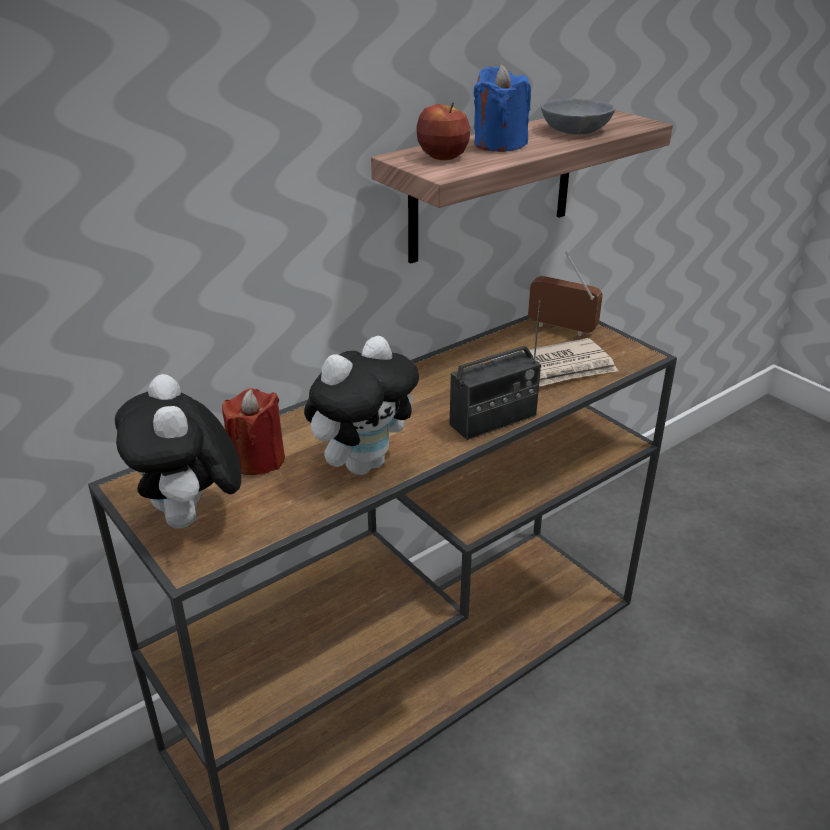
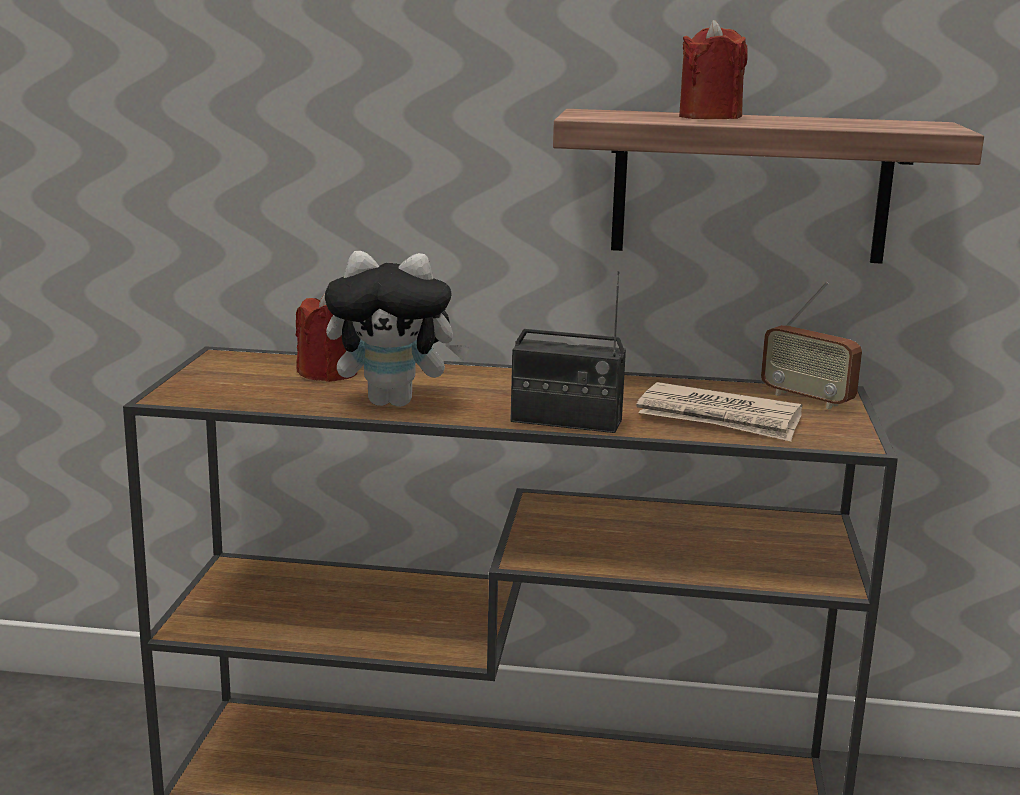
camera: 45 degrees right, 15 degrees down
plush toy [115,374,241,528] -> none
apple [416,102,470,160] -> none
blue candle [474,64,531,152] -> red candle [679,20,748,119]
radio [528,251,603,336] -> radio turned 150 degrees clockwise [761,282,862,409]
grey bowl [541,99,616,135] -> none

